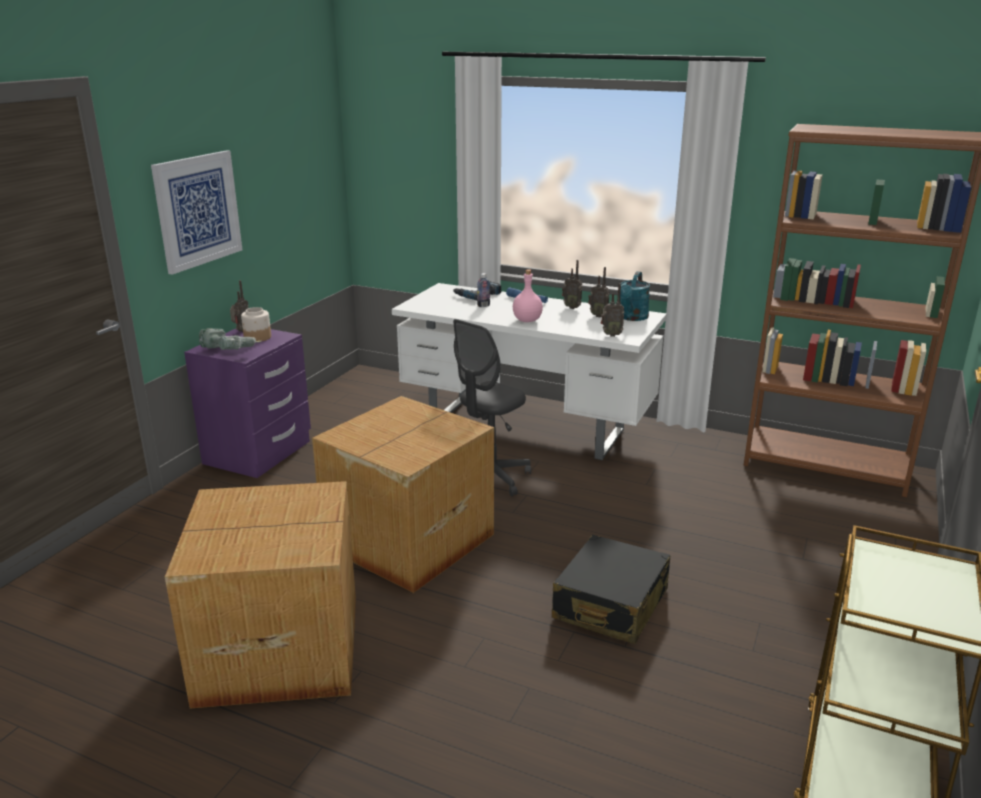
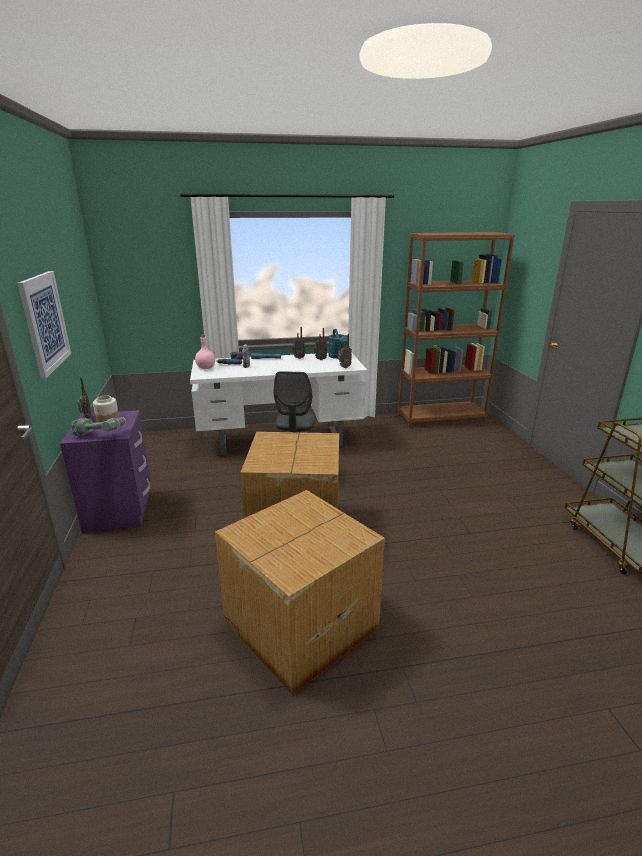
camera: 35 degrees left, 0 degrees up
pink bottle [513,269,543,322] -> pink bottle moved to [195,334,215,369]
black suitcase [552,535,670,644] -> none

